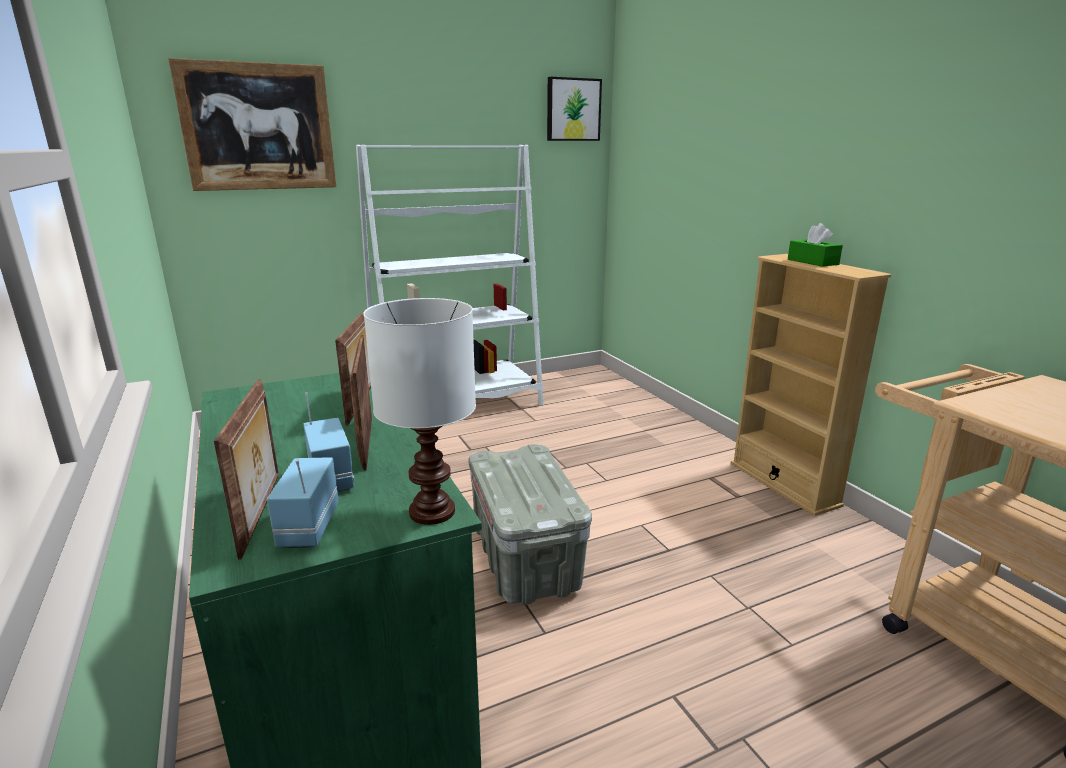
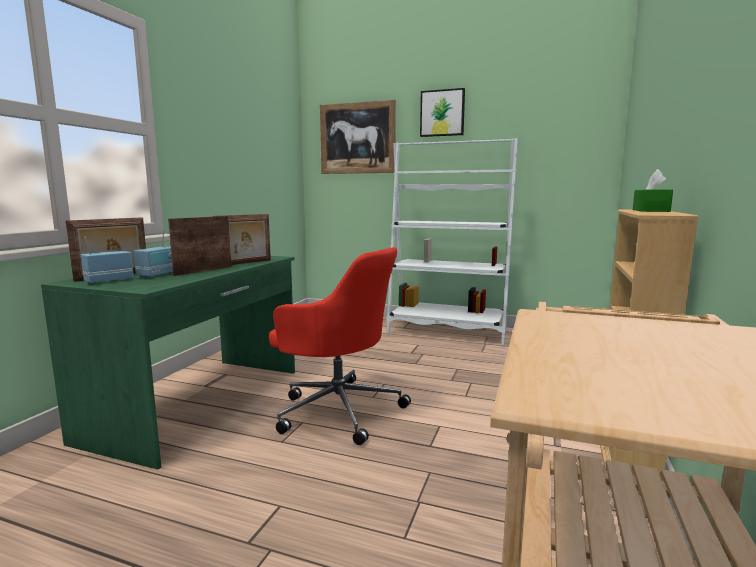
camera: 45 degrees right, 10 degrees down
white table lamp [363,298,476,525] -> none
grey storage box [468,444,592,605] -> red office chair [269,247,411,445]
picture [547,77,602,141] -> picture moved to [420,88,465,137]

